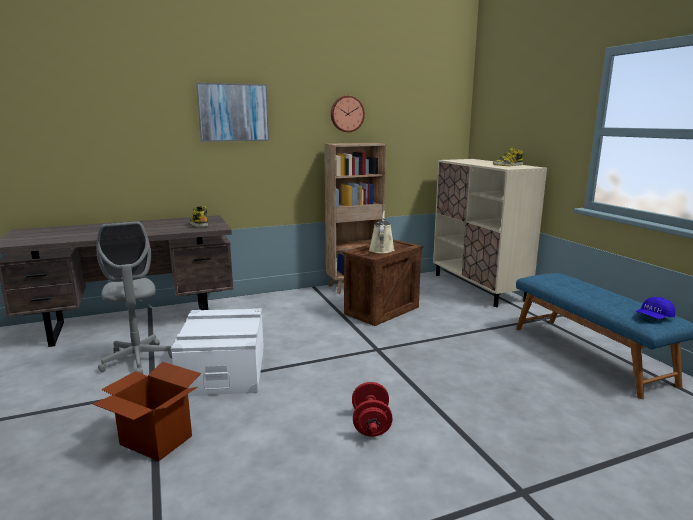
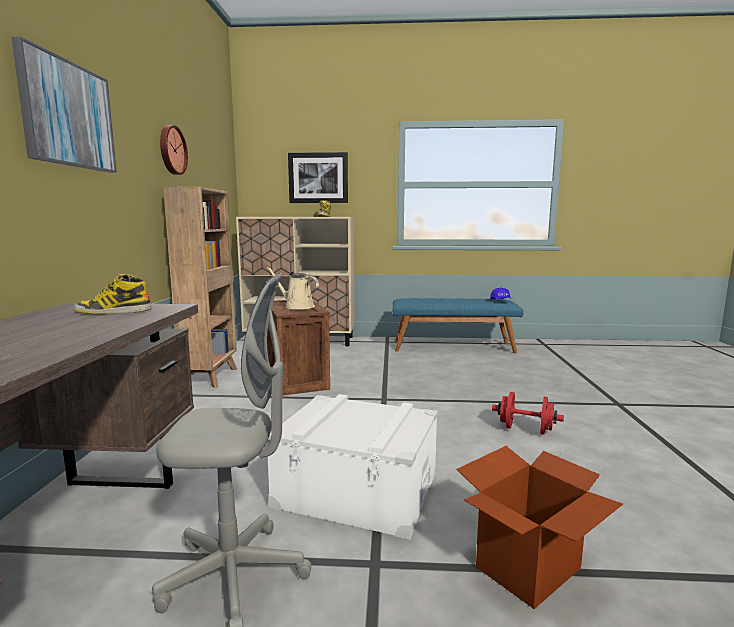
camera: 65 degrees left, 5 degrees down
none -> picture [288,152,348,203]

